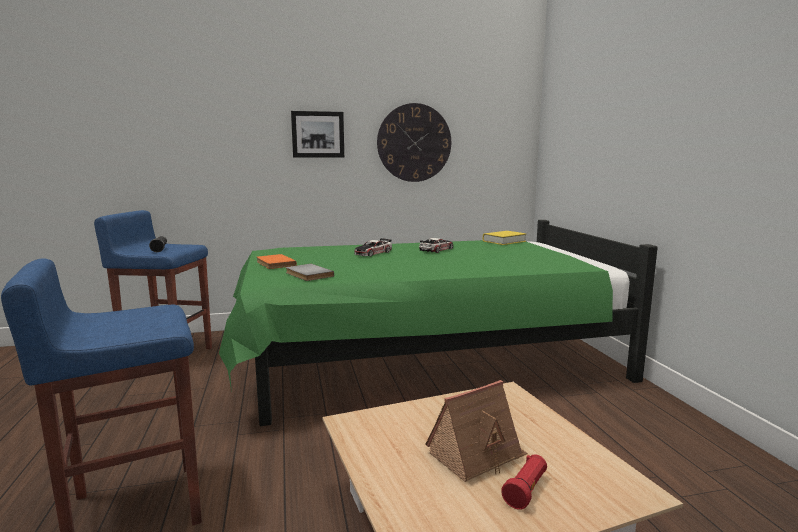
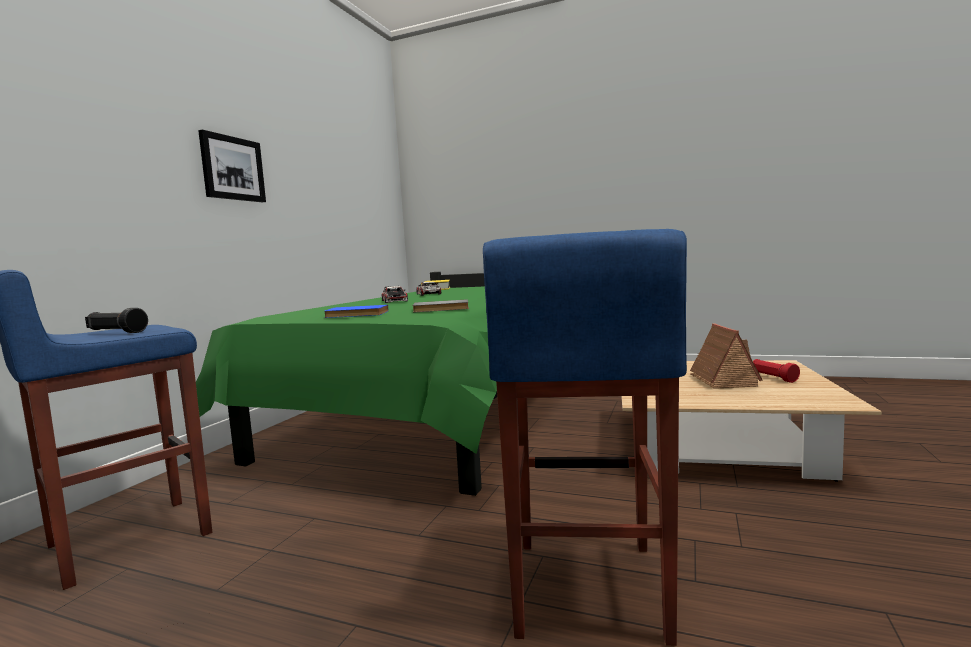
camera: 55 degrees left, 5 degrees down
orange book [257,254,297,269] -> blue book [324,305,389,318]
wall clock [377,103,451,182] -> none

